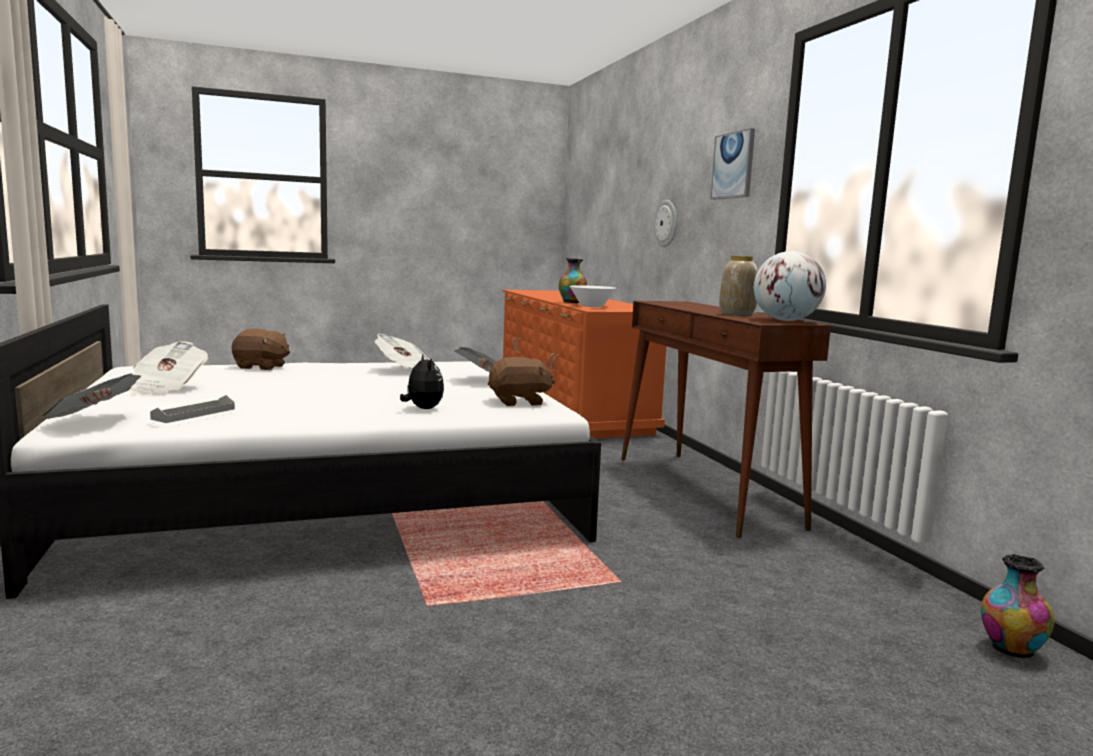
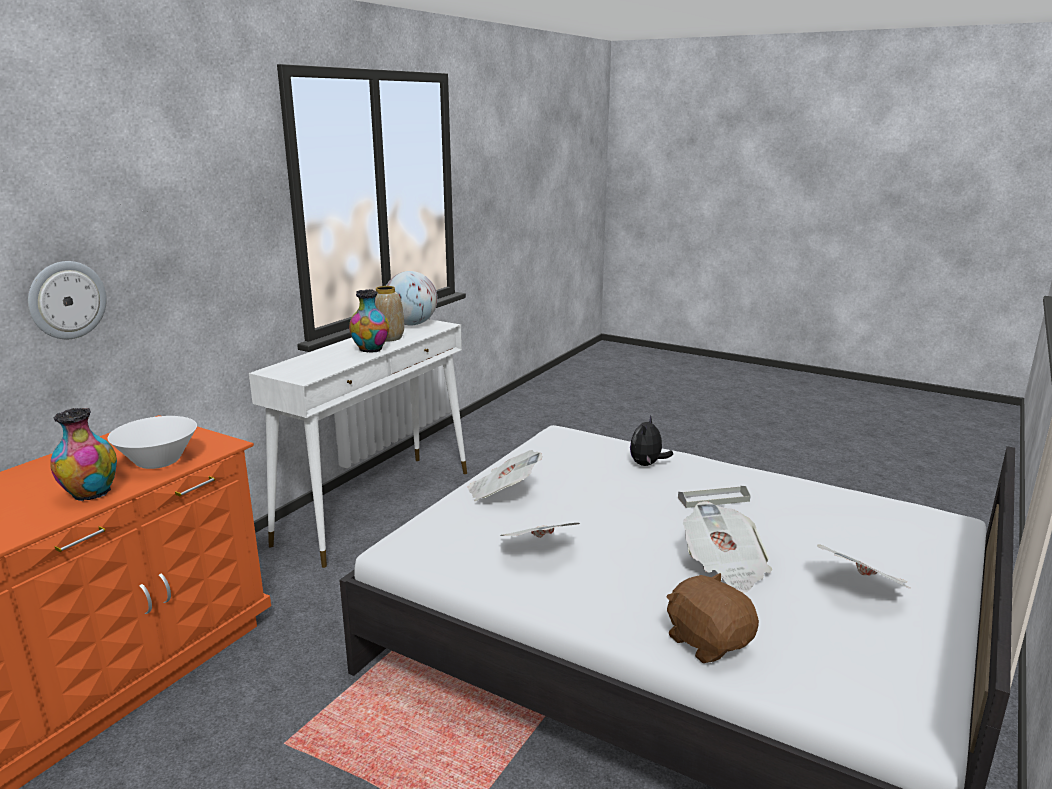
camera: 130 degrees left, 10 degrees up
newspaper [38,373,141,420] -> newspaper moved to [683,501,772,593]
grey tray [150,395,235,423] -> grey tray moved to [678,486,751,508]
brown plush toy [488,357,555,406] -> none
brown console table [621,301,831,538] -> white console table [249,319,467,568]
picture [711,128,755,200] -> none
vase [981,554,1054,658] -> vase moved to [349,289,389,353]

